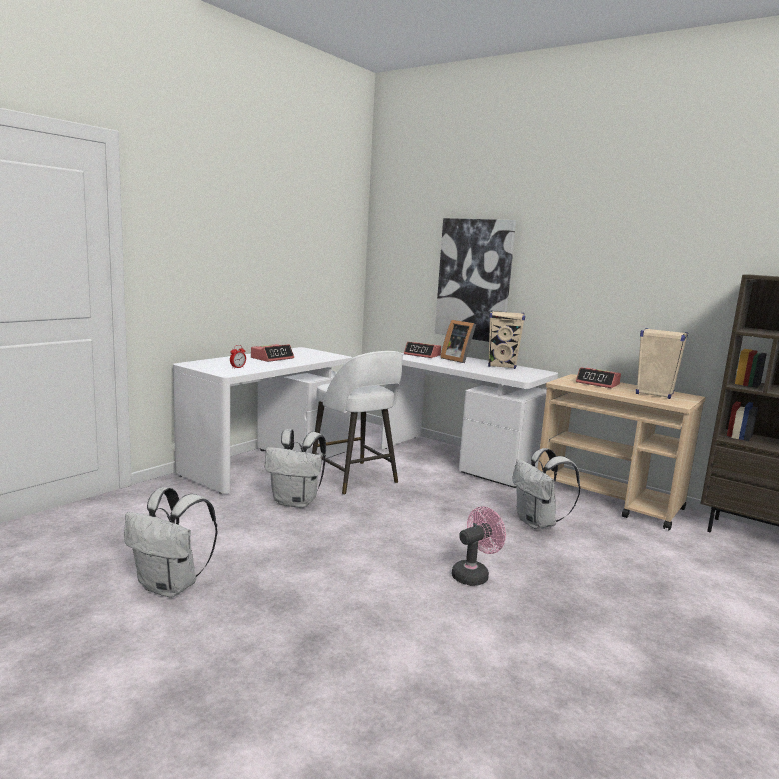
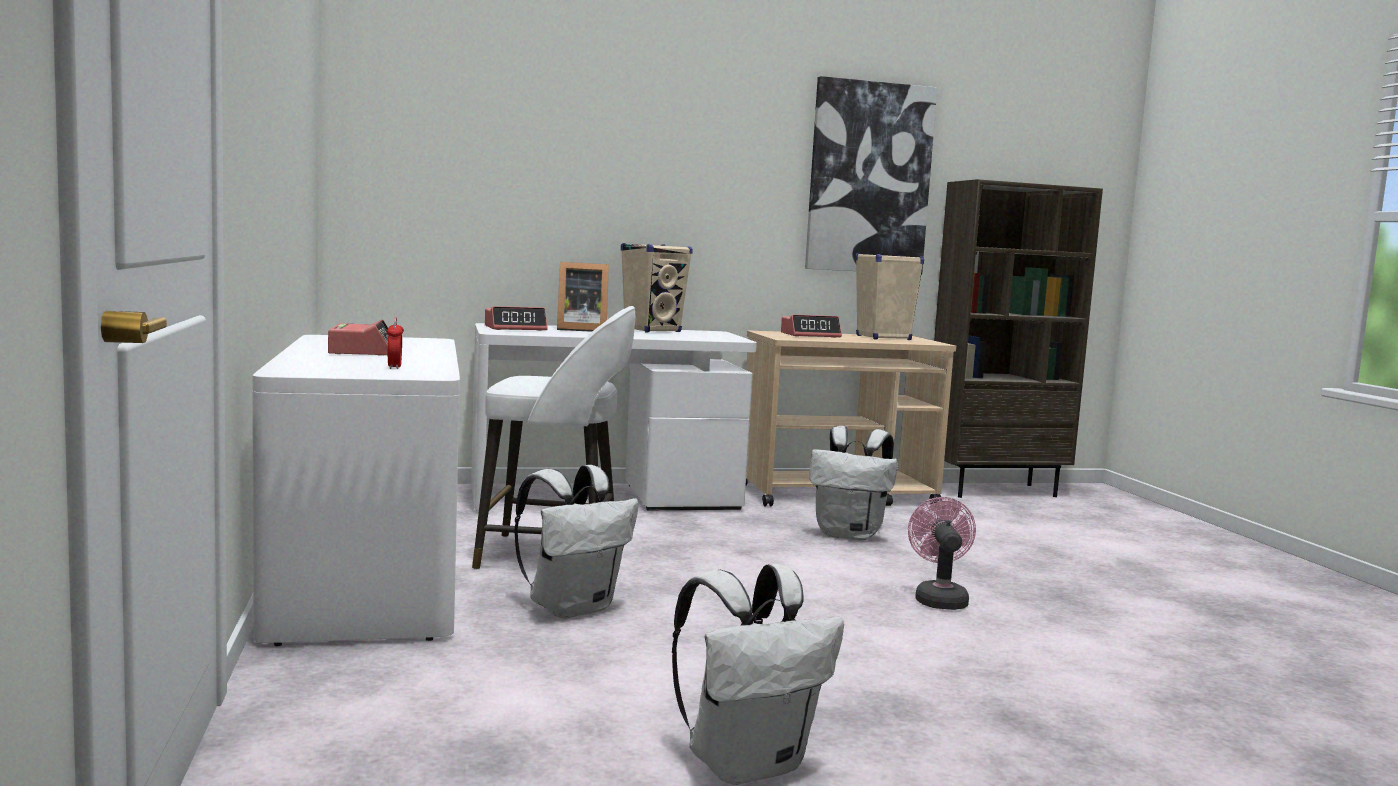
camera: 50 degrees left, 5 degrees down
picture [435,218,516,342] -> picture moved to [805,76,937,275]

